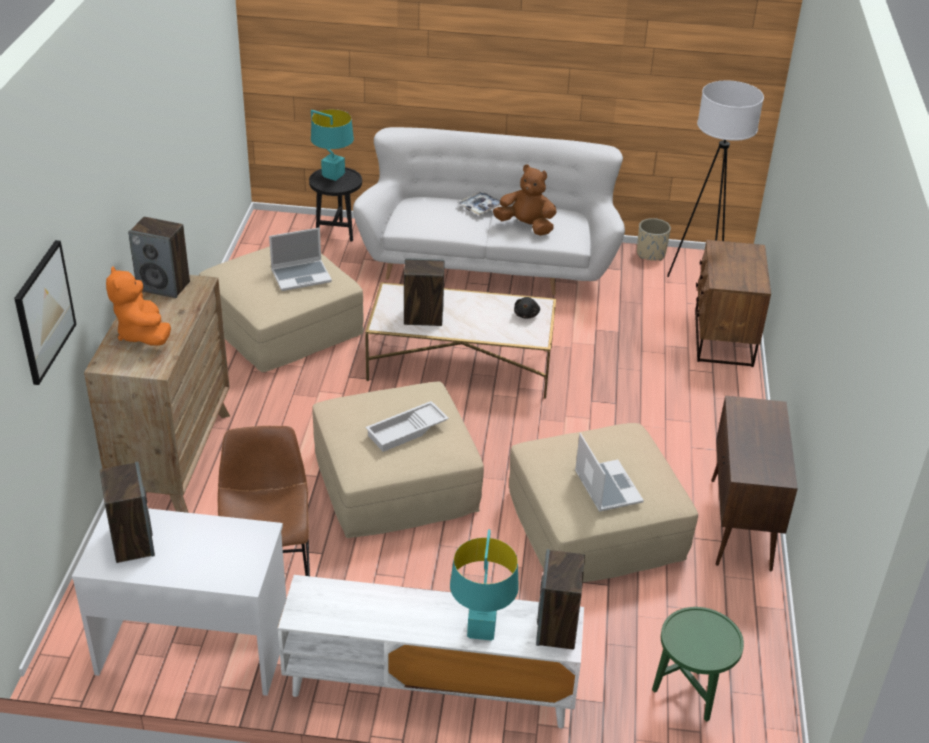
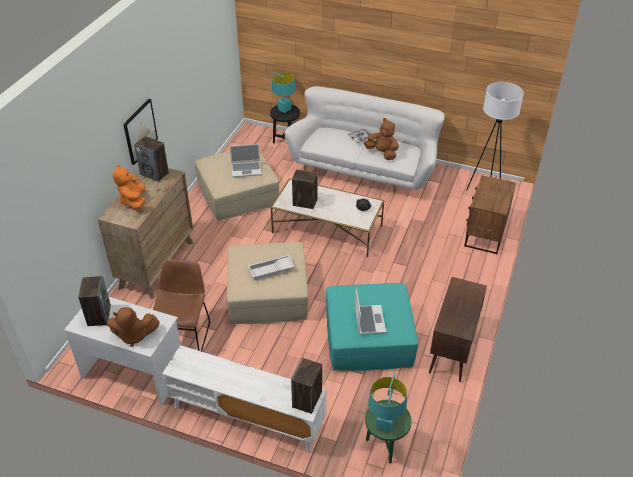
camera: 15 degrees right, 5 degrees up
picture [14,240,77,385] -> picture moved to [123,99,158,165]
turquoise table lamp [450,530,519,641] -> turquoise table lamp moved to [368,373,407,432]
beige ottoman [509,423,698,582] -> turquoise ottoman [326,283,418,371]
beige planter [637,218,671,261] -> none
none -> brown plush toy [107,307,160,347]

